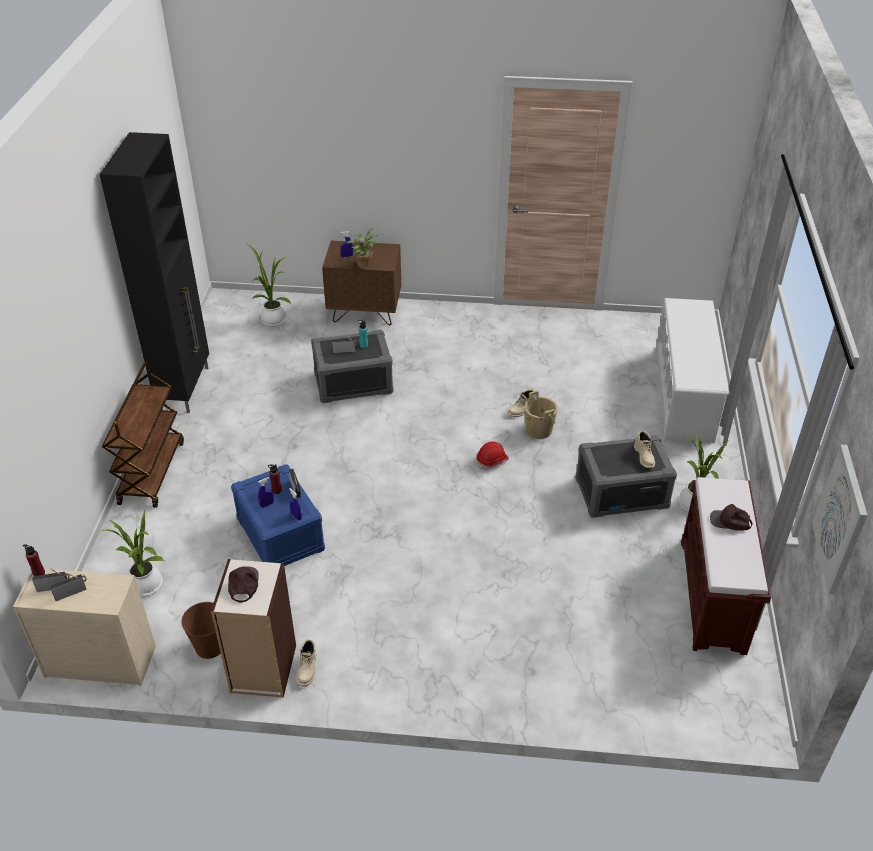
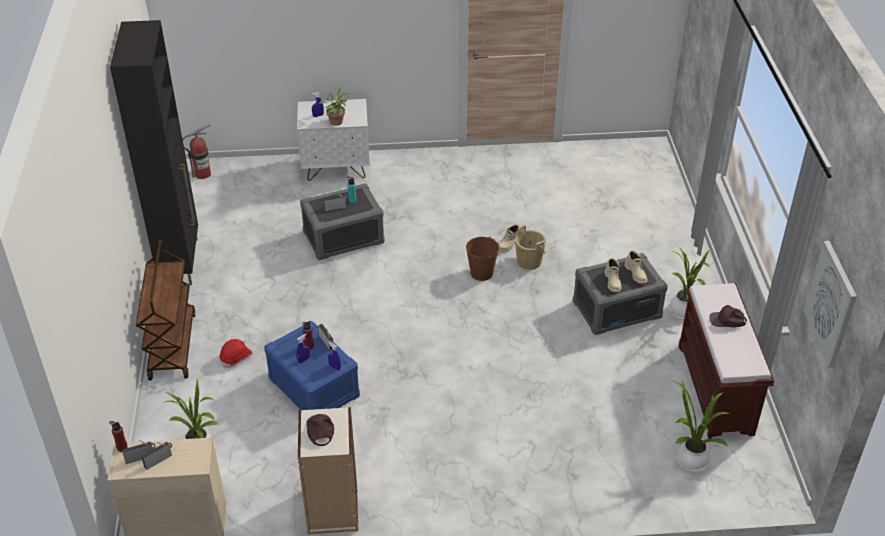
camera: 10 degrees left, 0 degrees up
brown bucket [181,602,221,659] -> brown bucket moved to [466,236,499,281]
potted plant [245,243,291,326] -> potted plant moved to [671,380,731,472]
beige boot [297,639,316,687] -> beige boot moved to [604,258,622,292]
brown nightstand [322,241,401,325] -> white nightstand [297,99,370,181]
red hard hat [477,442,509,470] -> red hard hat moved to [219,339,252,368]
white shoe rack [655,298,729,443] -> none
none -> fire extinguisher [182,124,211,179]

